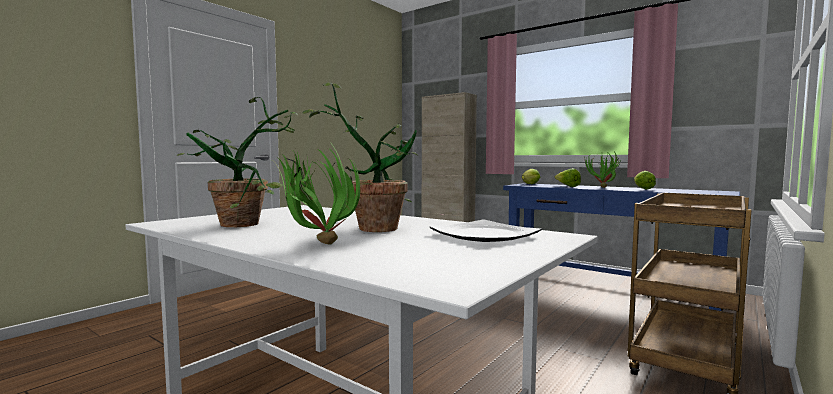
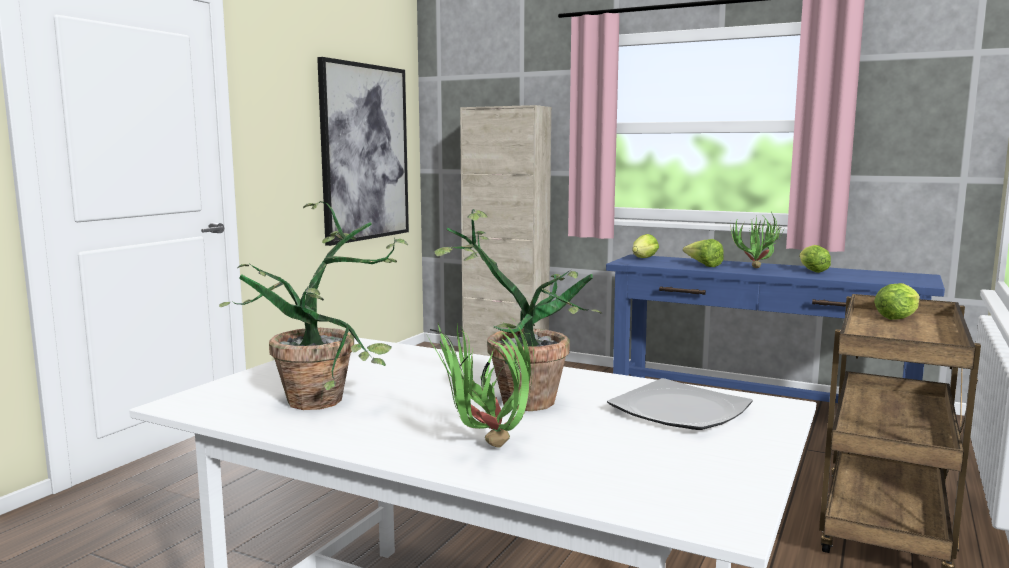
camera: 10 degrees left, 5 degrees up
none -> picture [317,57,409,246]
none -> lettuce [874,283,920,320]

